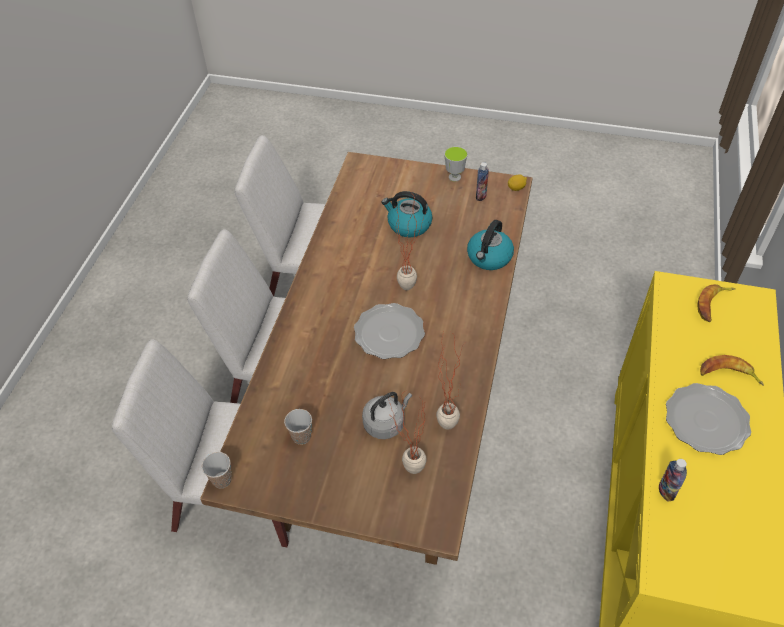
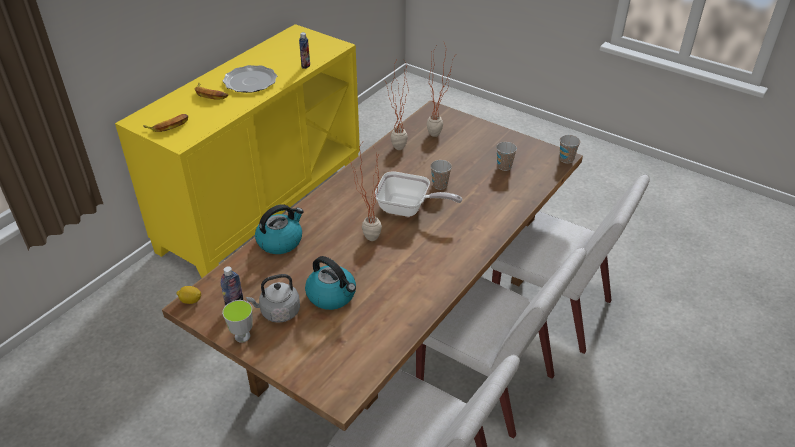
camera: 160 degrees left, 10 degrees down
plate [354,303,425,359] -> frying pan [375,171,462,217]
grey kettle [362,392,412,439] -> grey kettle moved to [246,274,300,323]
none -> cup [431,160,452,190]

